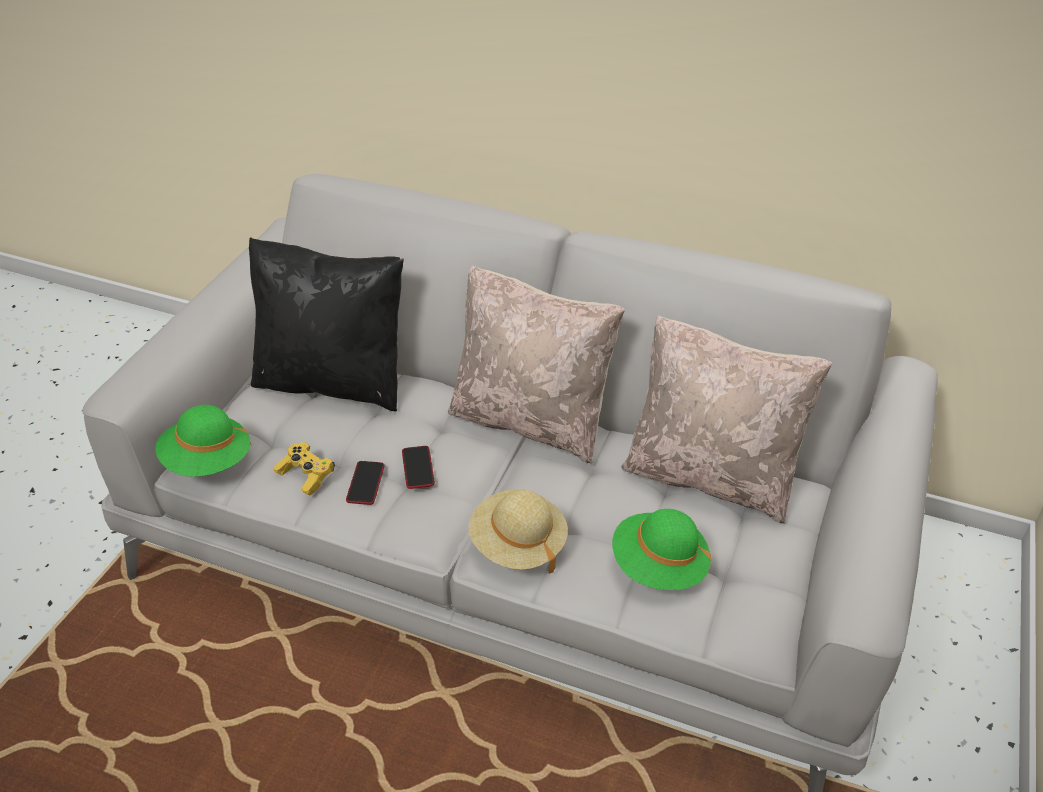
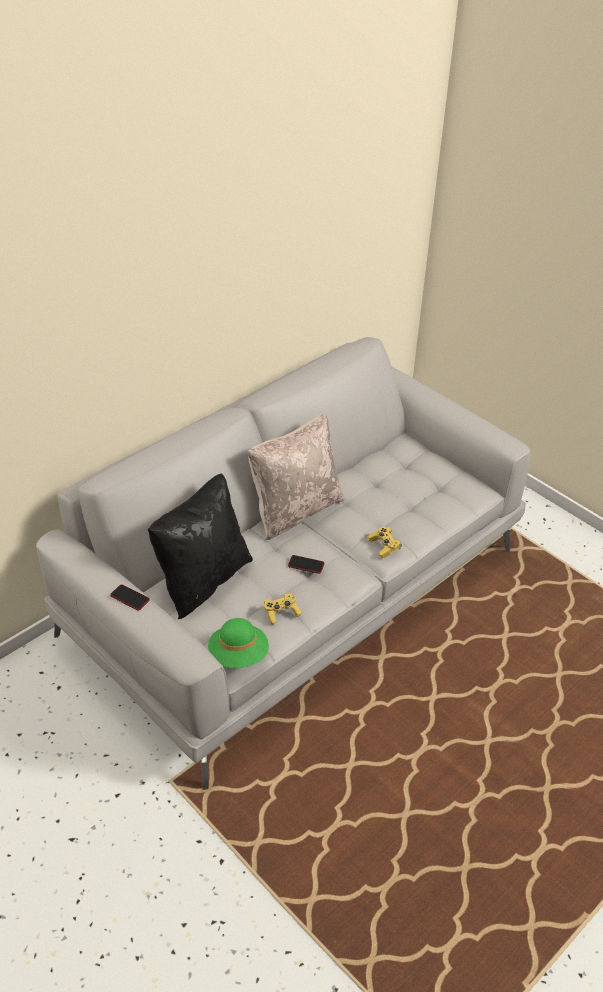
camera: 65 degrees left, 0 degrees up
phone [346,461,384,505] -> phone moved to [110,584,150,611]
beige hat [468,489,568,574] -> yellow game controller [367,527,402,558]
green hat [612,509,711,590] -> none
beige pillow [621,315,832,524] -> none

